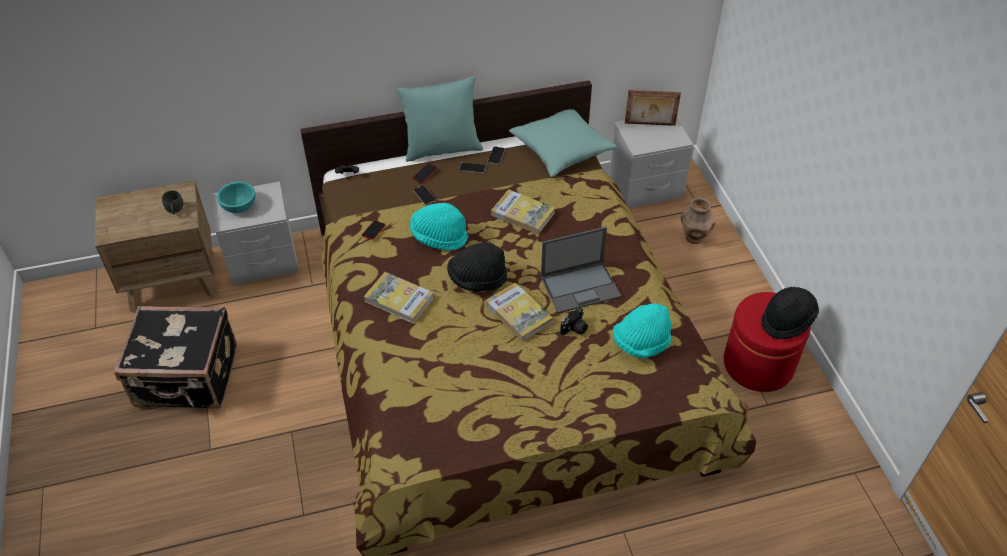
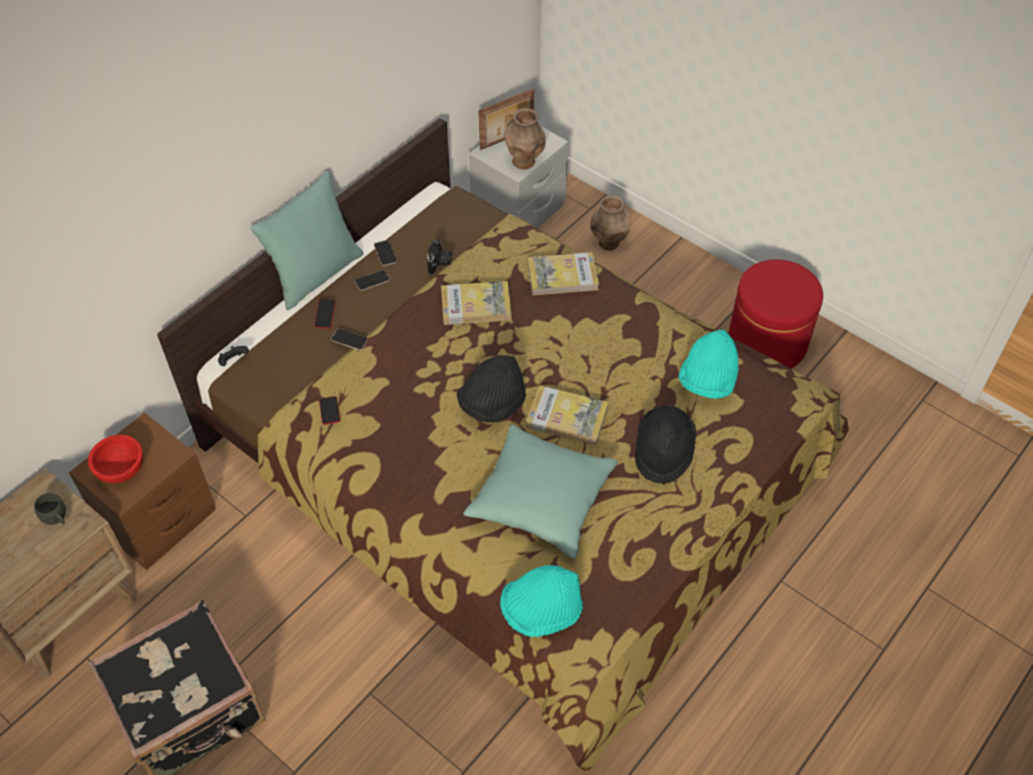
camera: 35 degrees left, 5 degrees up
grey nightstand [212,182,299,285] -> brown nightstand [69,412,216,570]
turquoise bowl [217,181,255,213] -> red bowl [88,435,143,483]
book [364,272,434,323] -> book moved to [528,252,599,296]
turquoise hat [410,203,468,251] -> turquoise hat moved to [500,565,583,637]
turquoise pillow [509,109,617,177] -> turquoise pillow moved to [463,424,618,559]
laptop [541,227,621,313] -> none
camera [560,308,588,335] -> camera moved to [427,239,452,275]
black hat [761,287,819,339] -> black hat moved to [635,405,696,485]
none -> brown vase [504,108,546,169]

